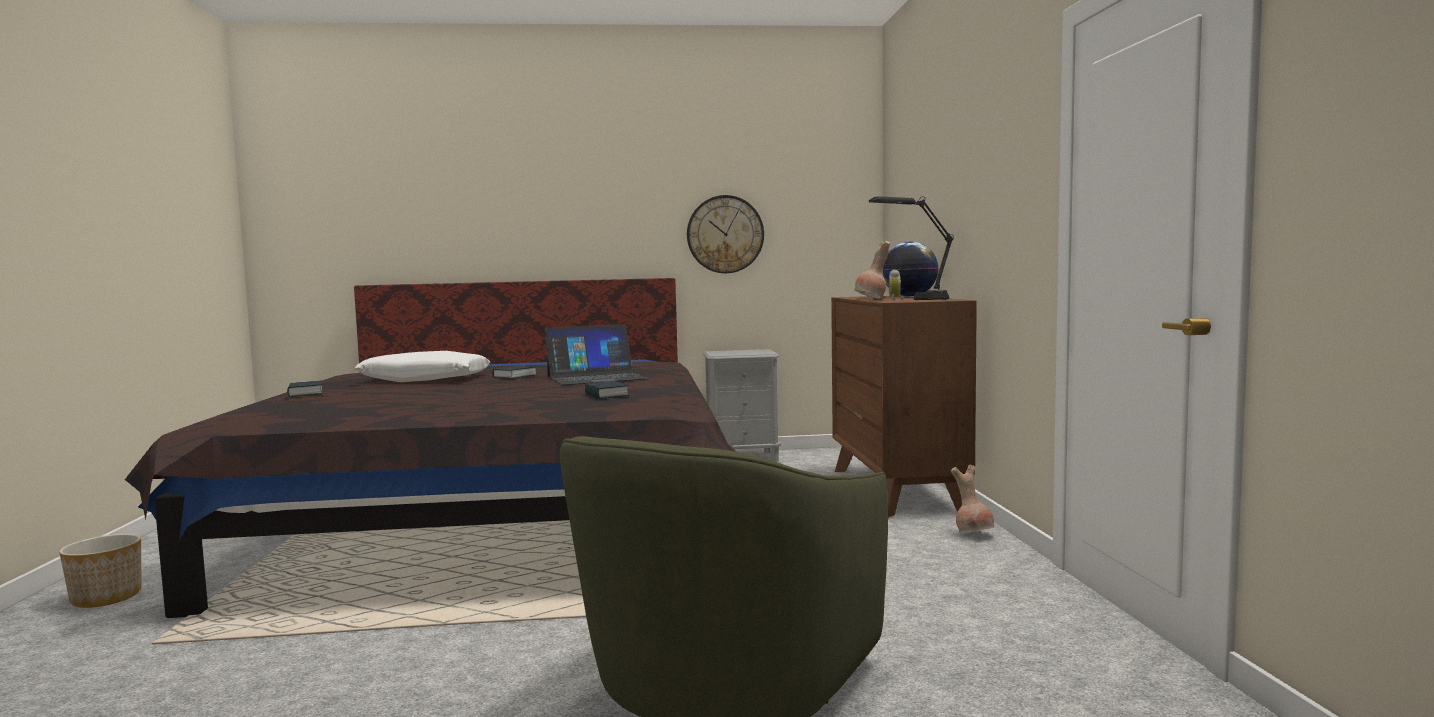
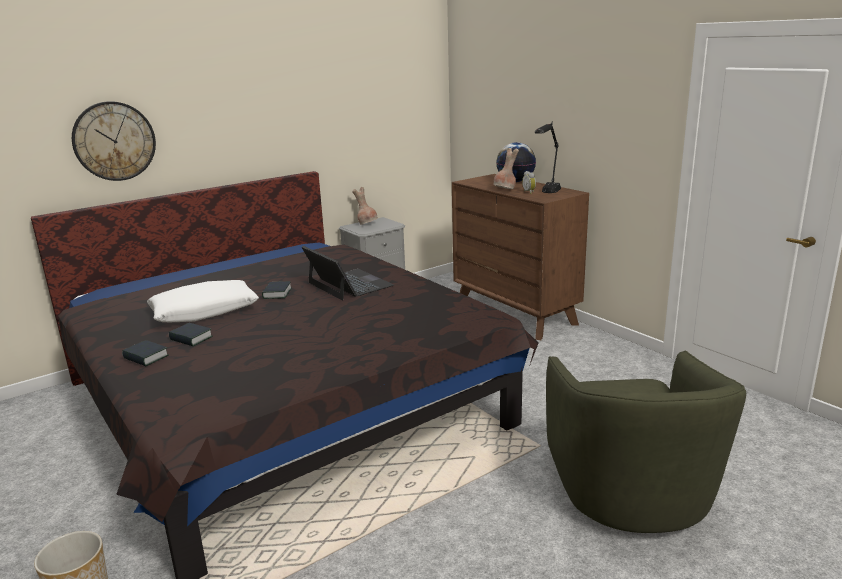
camera: 30 degrees left, 15 degrees up
laptop [544,324,648,385] -> laptop turned 75 degrees counterclockwise [302,246,394,300]
book [584,381,629,399] -> book moved to [169,323,213,346]
wall clock [687,195,764,273] -> wall clock moved to [72,101,156,181]
brown vase [951,465,995,534] -> brown vase moved to [352,187,378,225]

